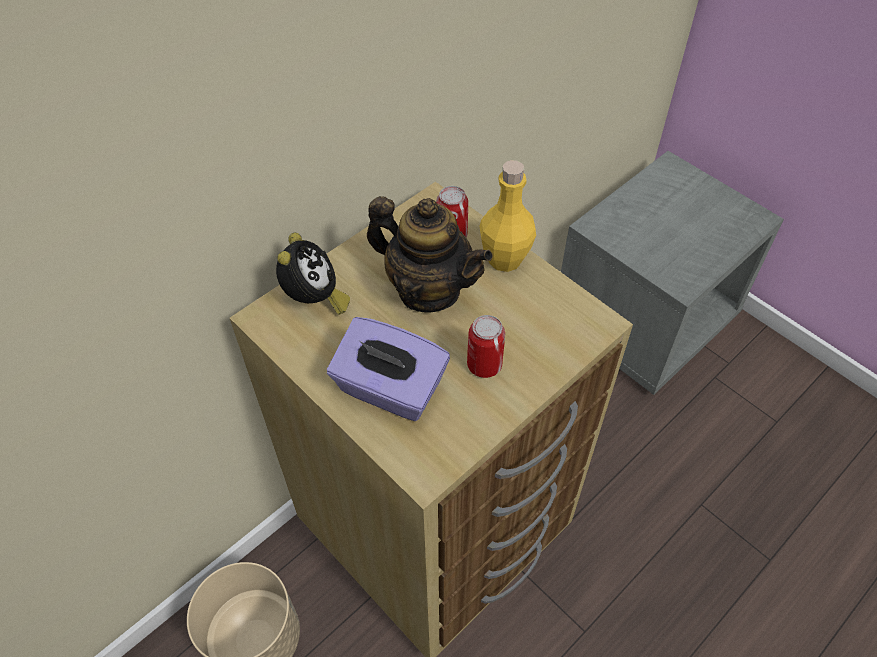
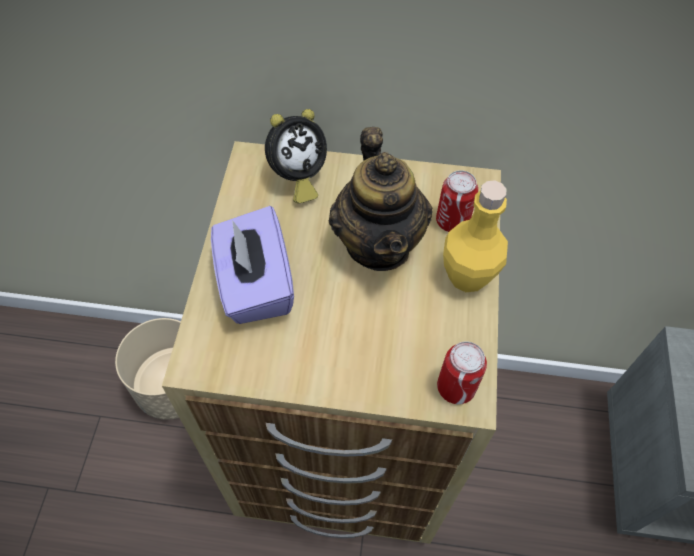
camera: 50 degrees right, 5 degrees up
can [467,315,505,378] -> can moved to [437,341,487,404]

